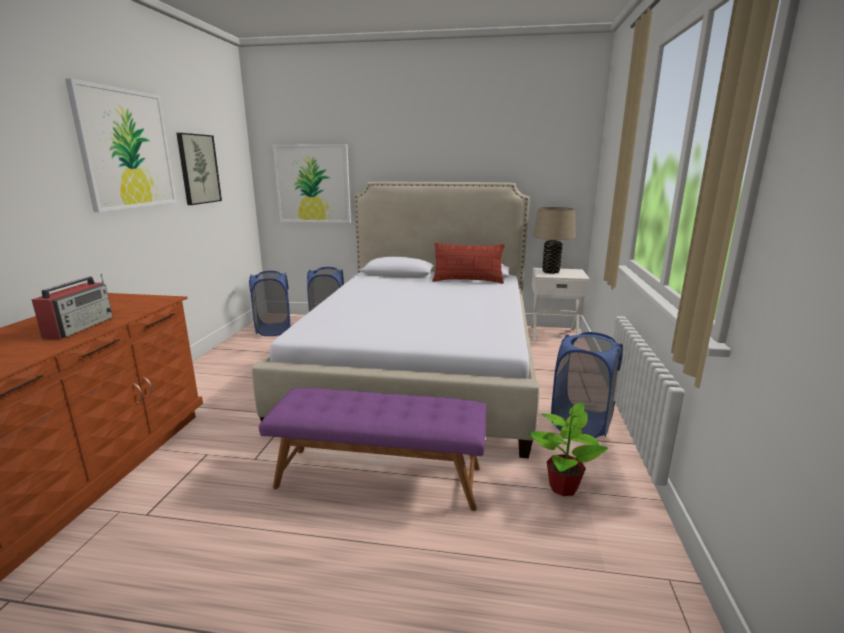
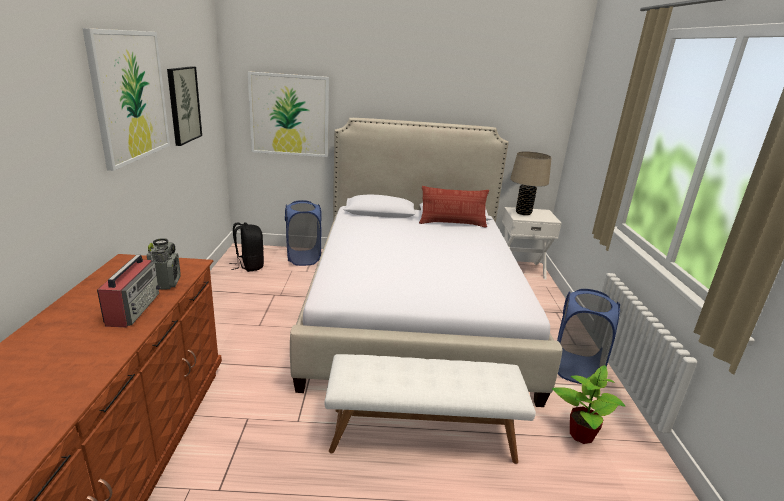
camera: 10 degrees left, 5 degrees up
blue laundry basket [249,271,290,336] -> black backpack [230,223,264,272]
purple bench [259,388,487,511] -> white bench [324,354,536,464]
none -> radio [147,238,181,290]

